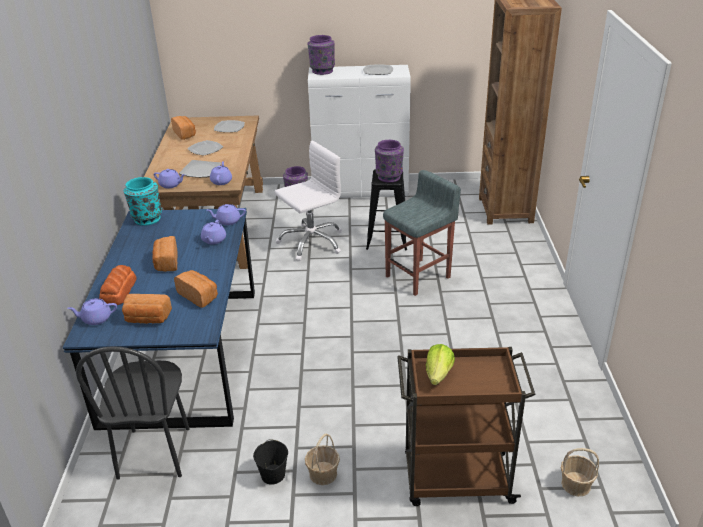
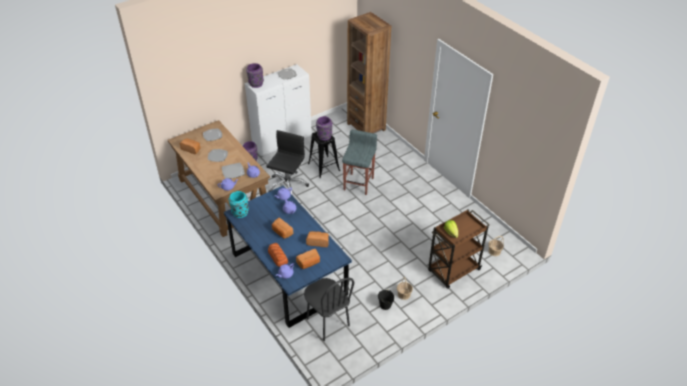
camera: 35 degrees left, 10 degrees up
white office chair [274,140,342,261] -> black office chair [266,130,309,196]

